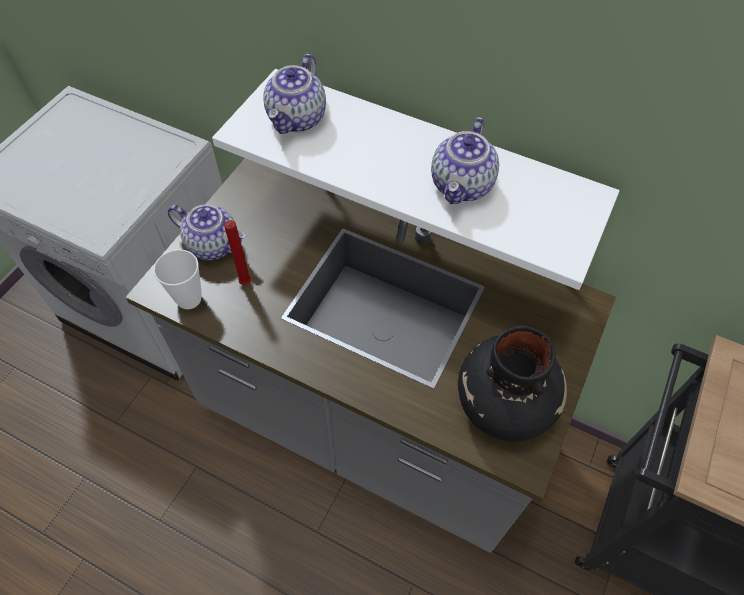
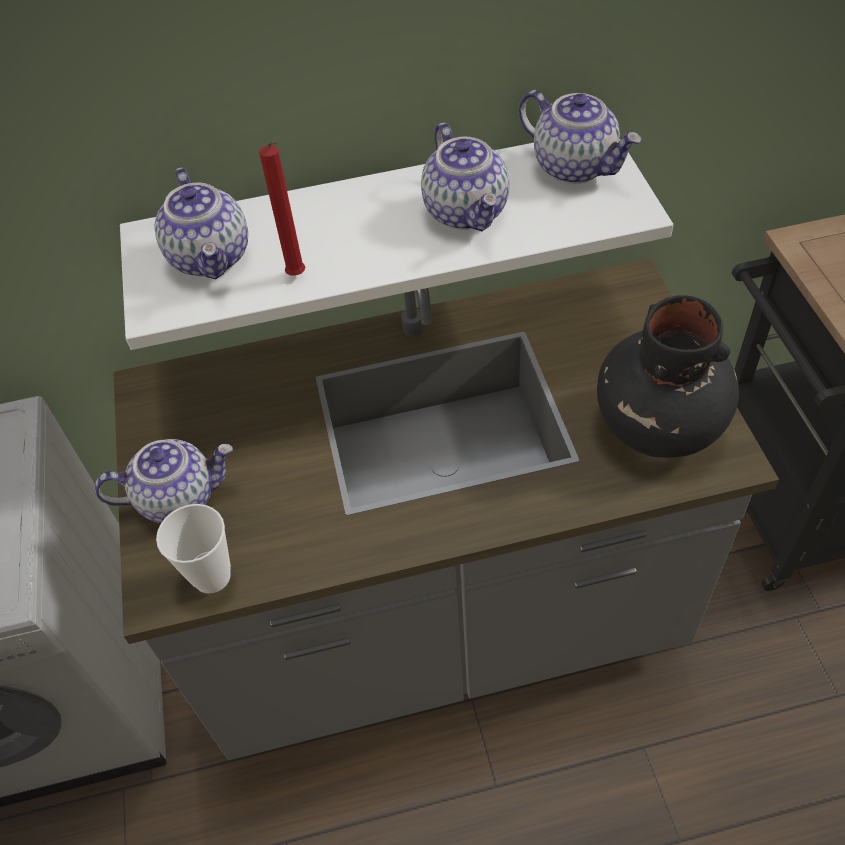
camera: 35 degrees left, 5 degrees down
red candle [224,220,251,285] -> red candle moved to [259,141,305,276]
none -> teapot [519,90,642,184]

